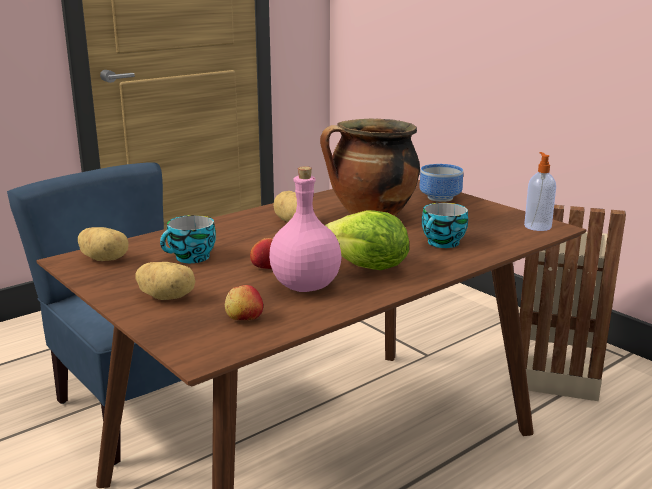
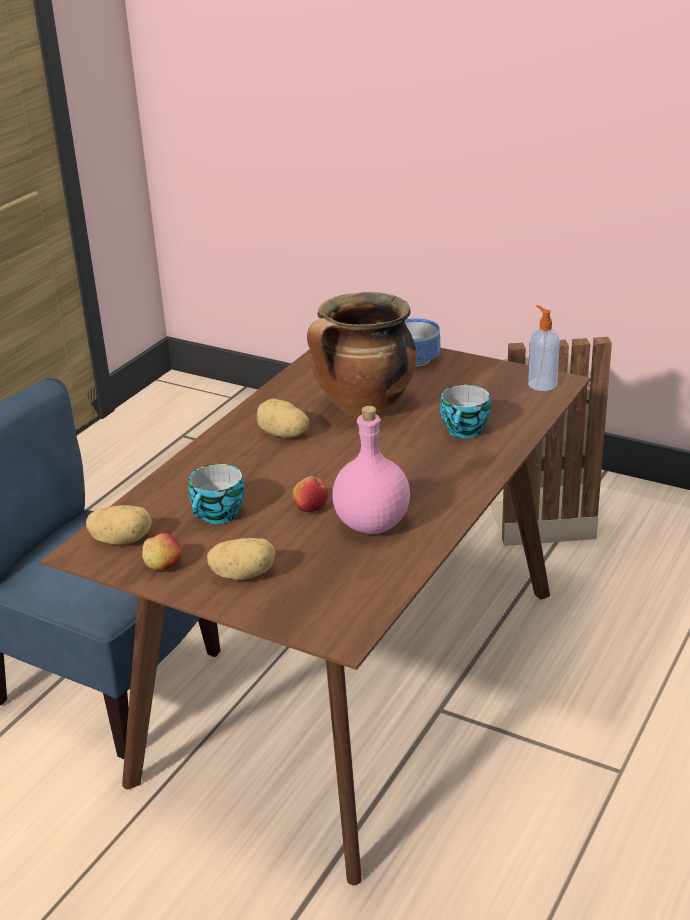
camera: 20 degrees left, 10 degrees up
apple [225,285,263,320] -> apple moved to [142,533,182,570]
lettuce [325,210,409,270] -> none

